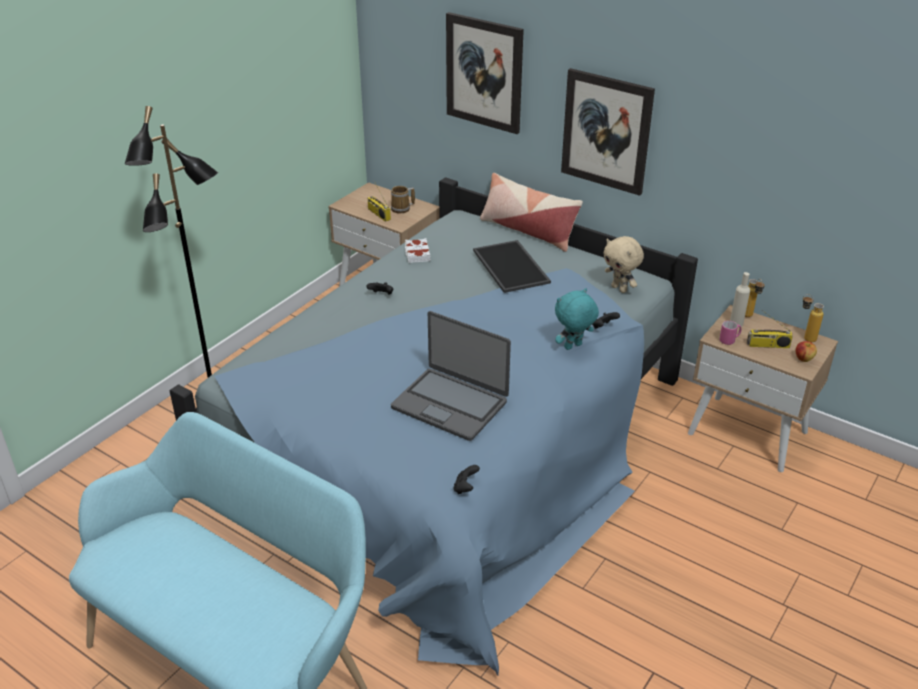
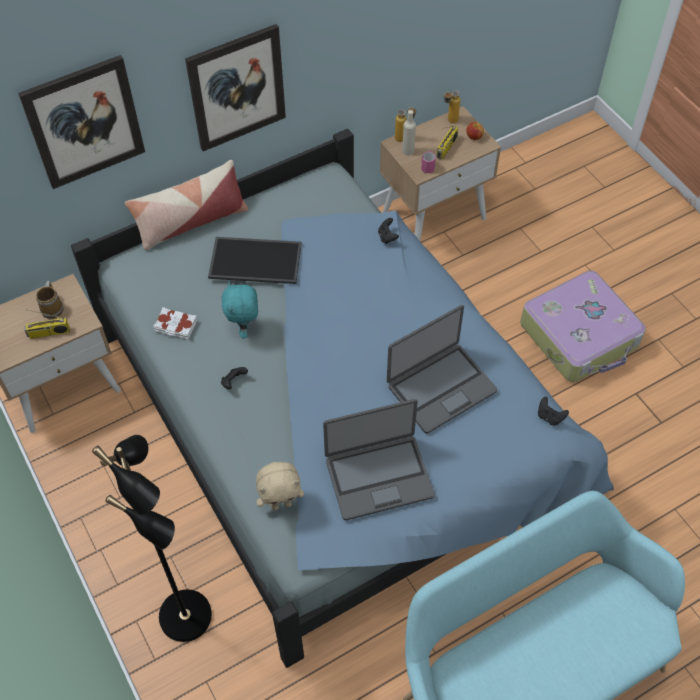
camera: 65 degrees left, 20 degrees up
turquoise plush toy [555,288,599,350] -> turquoise plush toy moved to [222,282,258,338]
beige plush toy [603,236,644,293] -> beige plush toy moved to [256,462,304,511]
none -> laptop [323,399,435,521]
none -> suitcase [520,271,646,382]

